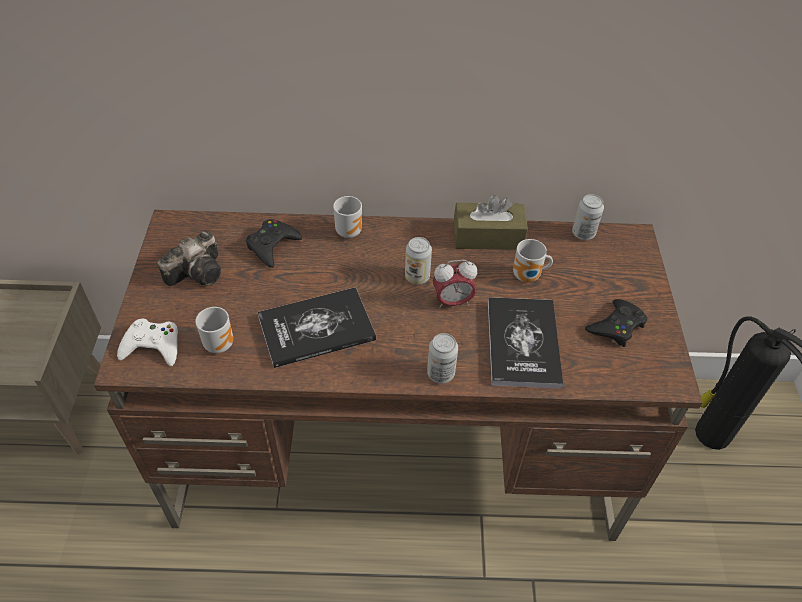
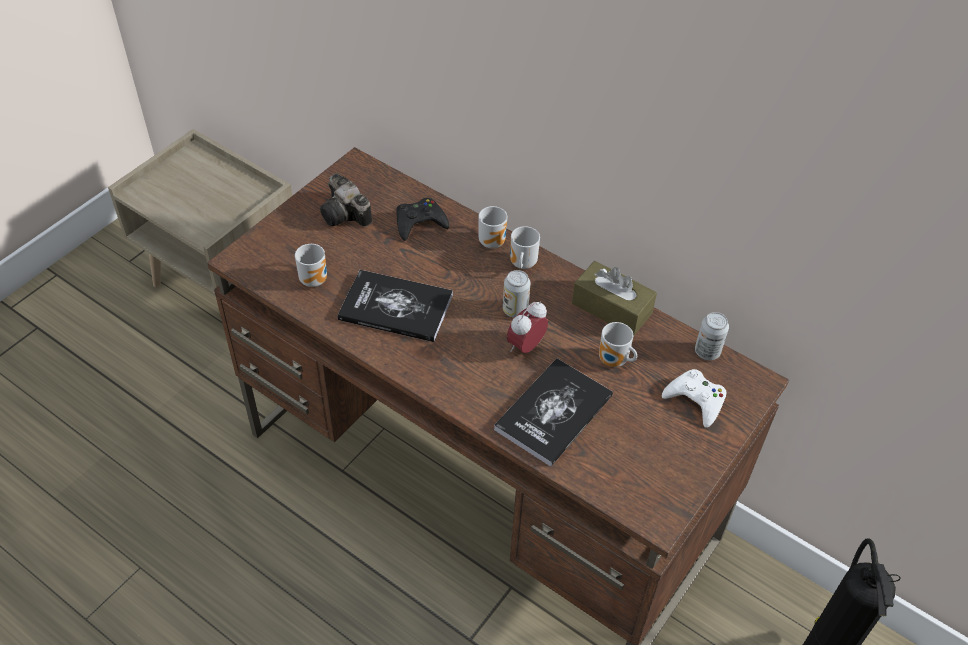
camera: 35 degrees right, 0 degrees up
white game controller [117,319,178,366] -> white game controller moved to [662,369,727,428]
camera [158,231,221,286] -> camera turned 60 degrees clockwise [320,173,372,227]
can [427,333,458,383] -> none
alarm clock [433,260,477,309] -> alarm clock turned 105 degrees clockwise [507,301,548,353]
black game controller [585,299,647,347] -> none
none -> mug [510,226,540,269]

